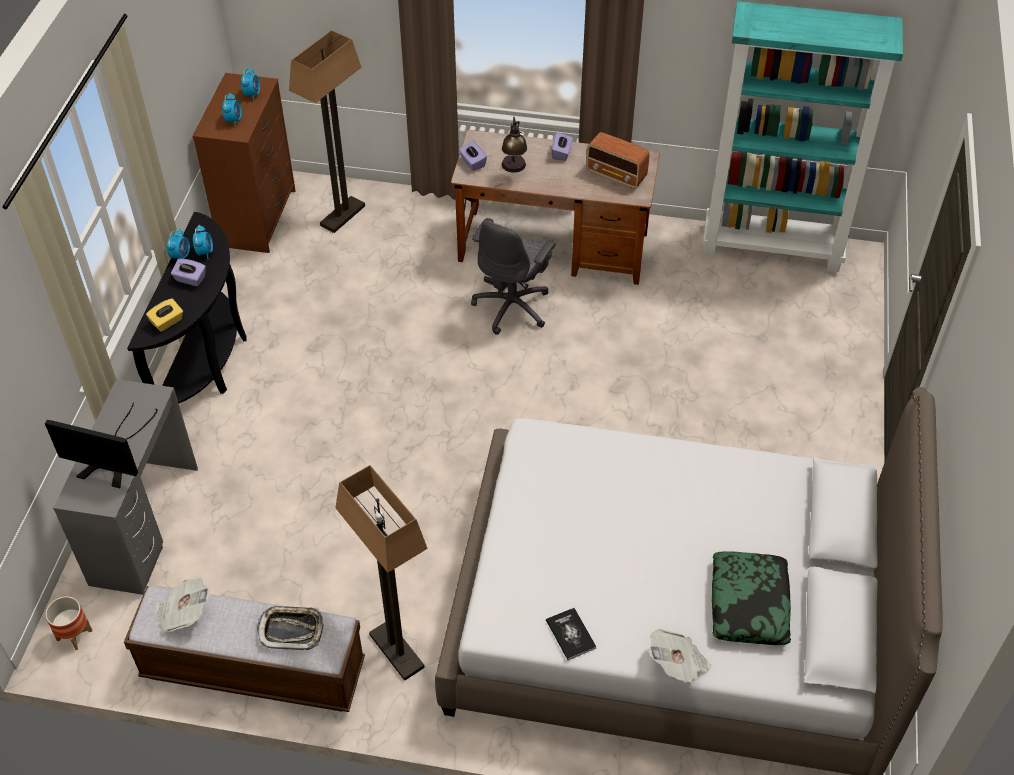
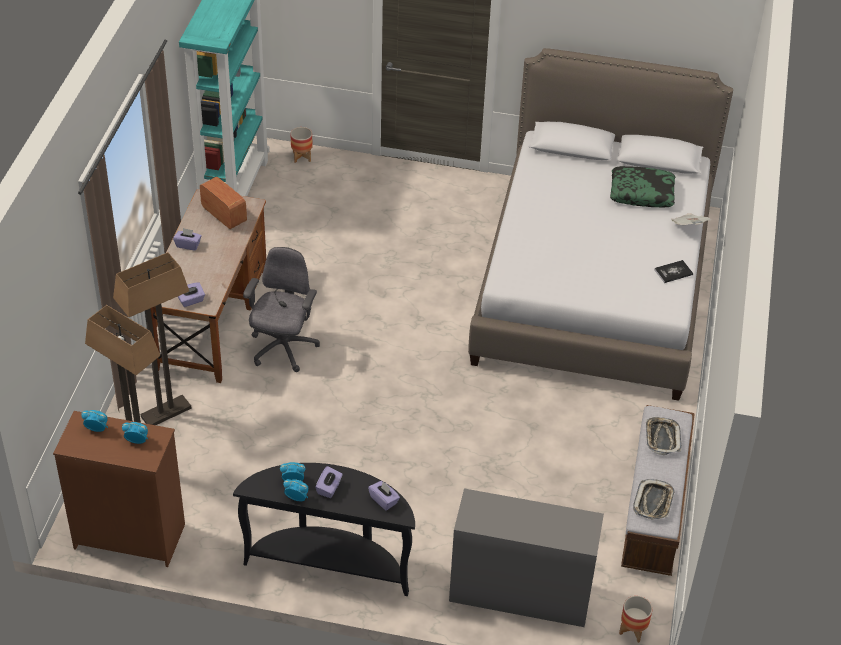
camera: 90 degrees left, 5 degrees down
monitor [45,402,158,488] -> none
yellow tissue box [146,298,183,332] -> purple tissue box [368,481,400,511]
newspaper [155,578,210,632] -> tray [633,479,675,519]
floor lamp [335,465,428,681] -> floor lamp moved to [113,252,192,425]
grey office chair [471,218,556,335] -> grey office chair turned 105 degrees counterclockwise [243,247,320,372]
table lamp [502,117,527,173] -> none
radio [586,132,650,189] -> radio turned 75 degrees counterclockwise [200,177,247,229]
none -> planter [291,127,313,163]

